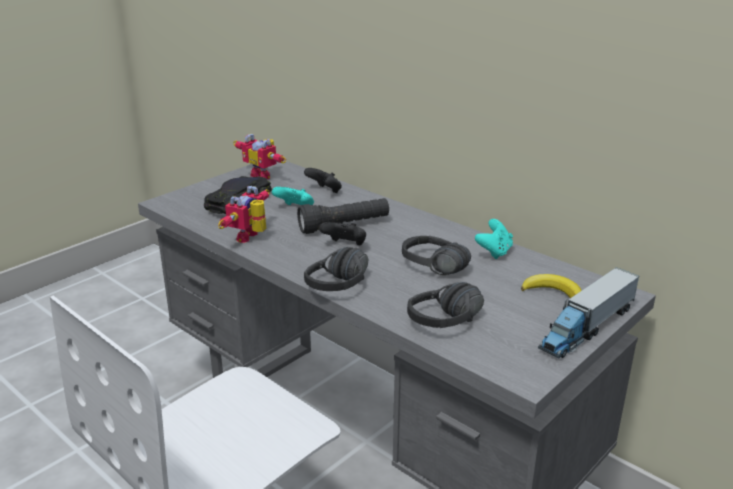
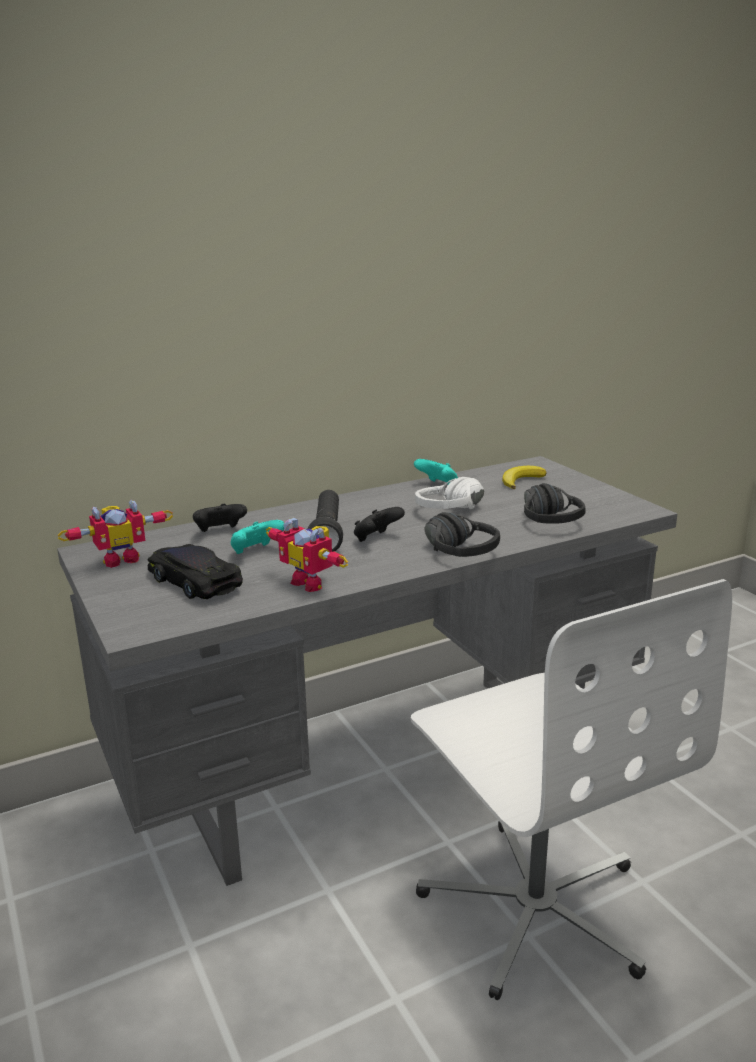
camera: 70 degrees left, 5 degrees down
black headphones [402,236,471,275] -> white headphones [415,477,484,509]
toy truck [538,267,639,358] -> none

